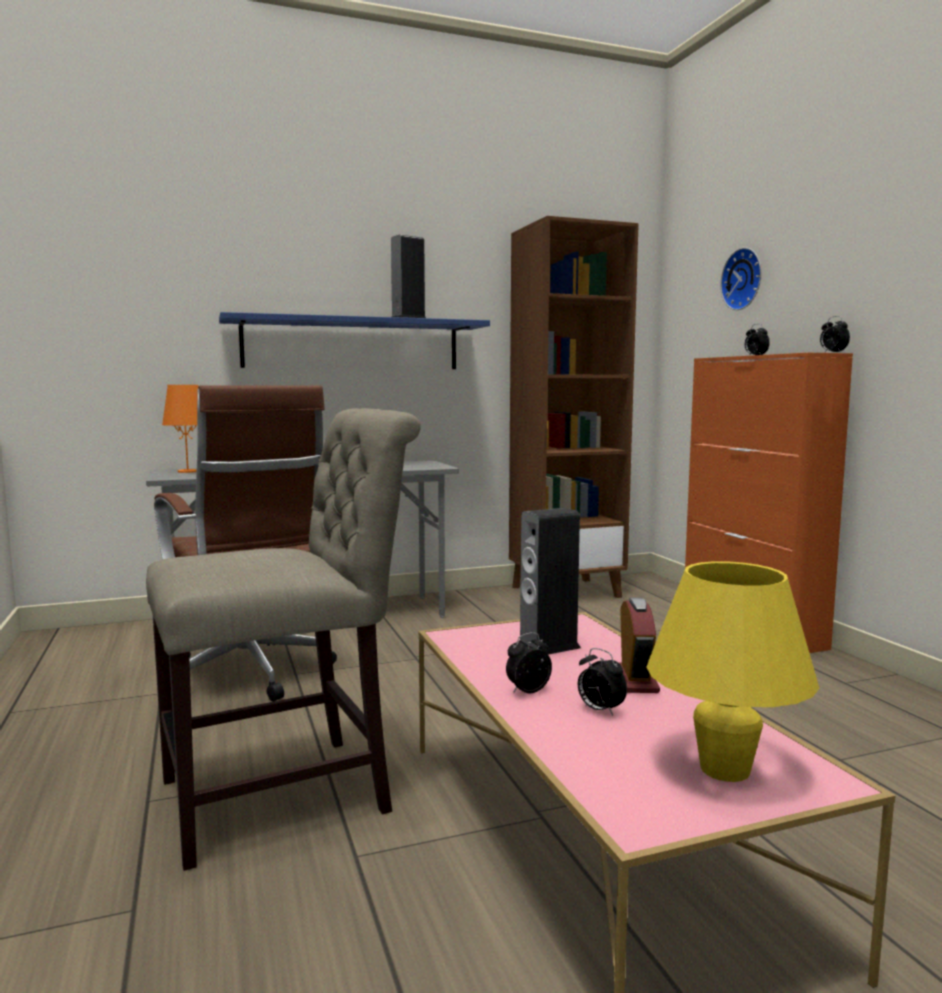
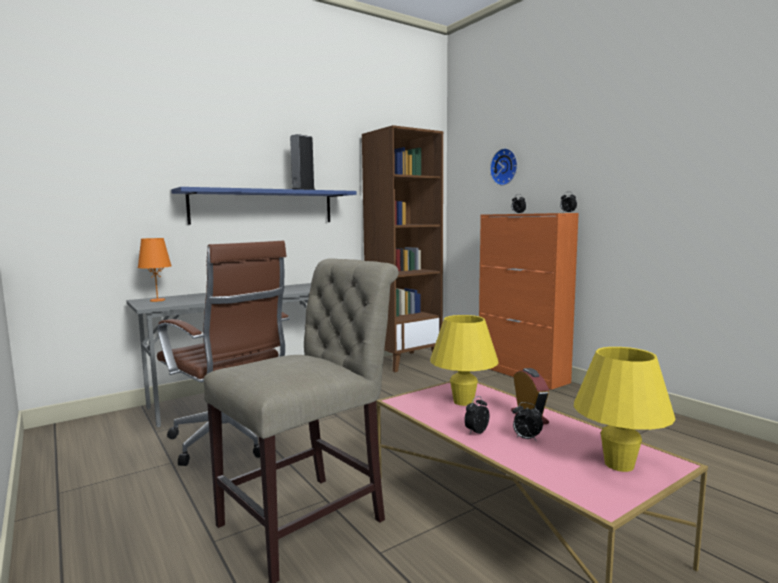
camera: 15 degrees left, 0 degrees up
speaker [519,508,581,655] -> yellow table lamp [430,315,499,406]

